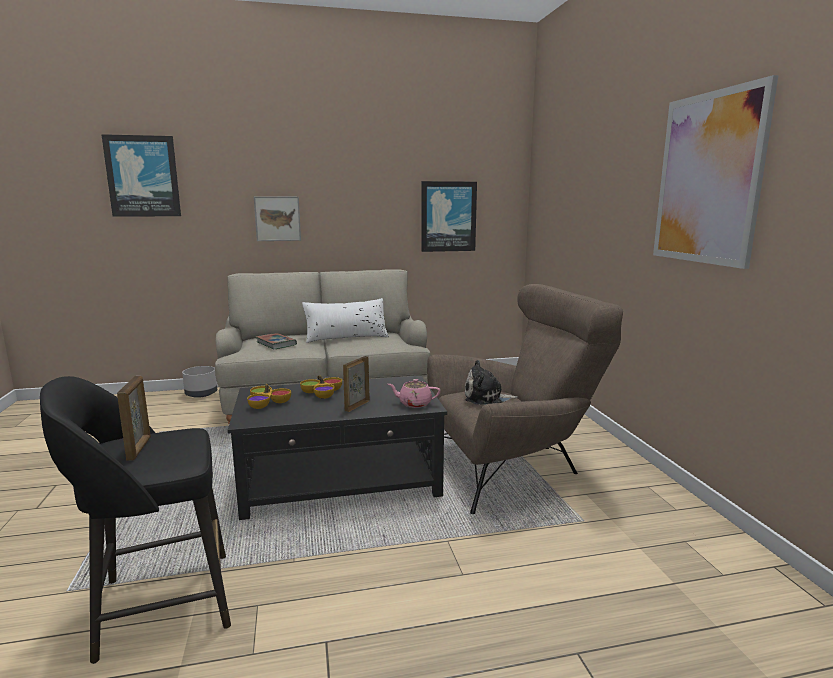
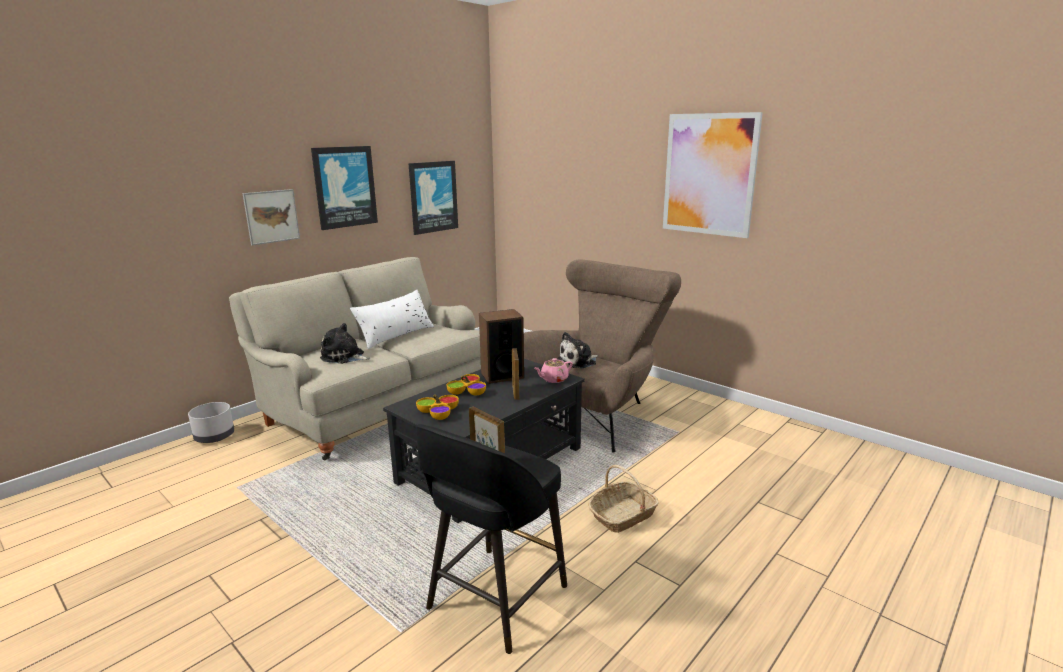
camera: 35 degrees left, 5 degrees up
picture [101,134,181,217] -> picture moved to [311,146,378,230]
book [256,333,297,349] -> plush toy [320,323,371,364]
none -> speaker [479,309,524,384]
none -> basket [588,465,659,533]

